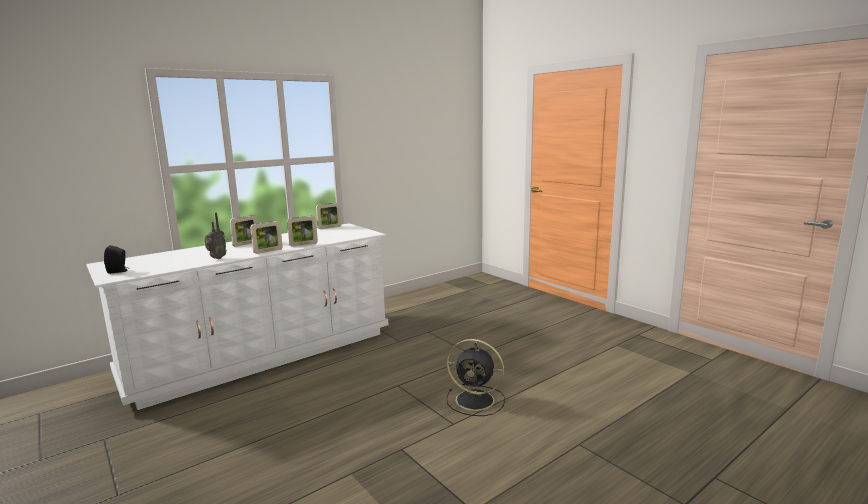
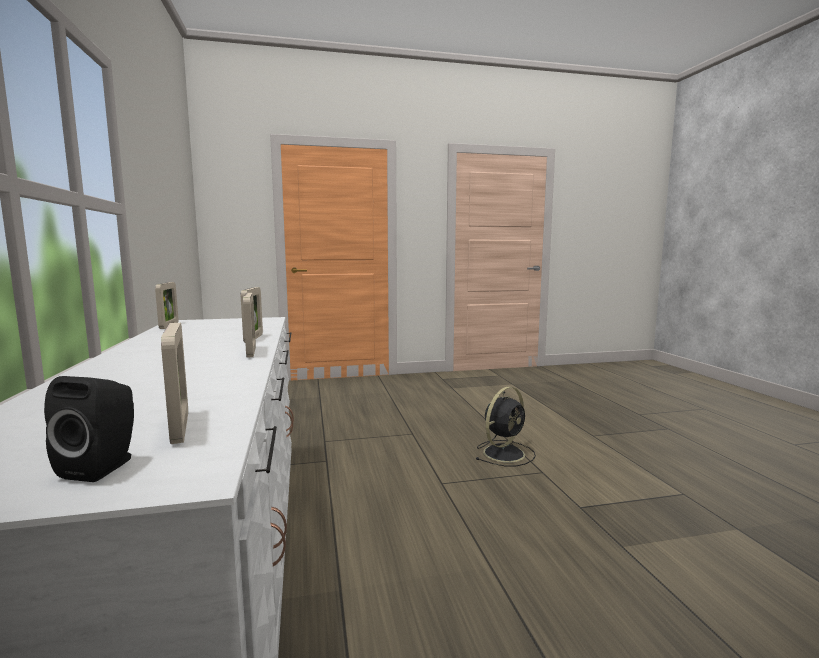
camera: 65 degrees left, 5 degrees down
radio [204,212,227,259] -> none
picture frame [229,215,258,247] -> picture frame moved to [161,323,188,444]

